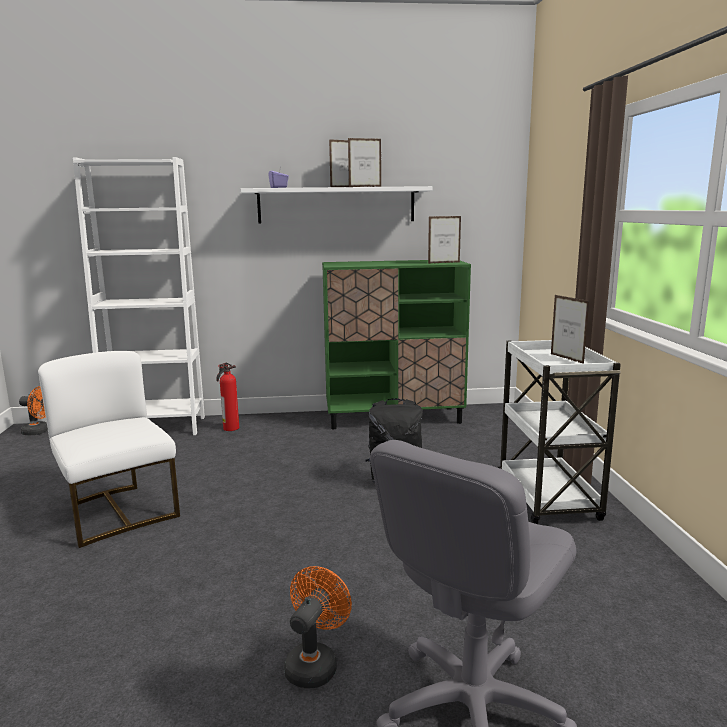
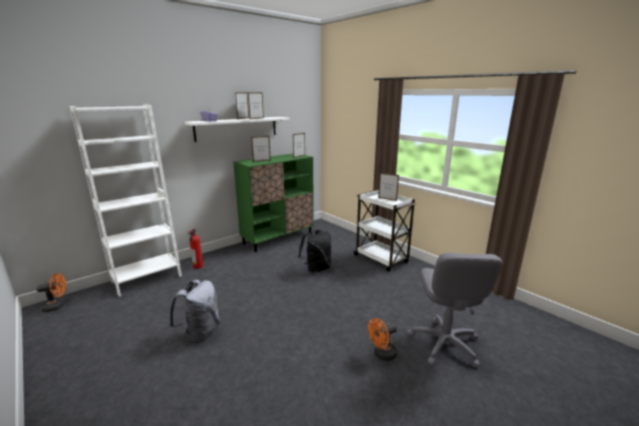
camera: 35 degrees left, 5 degrees up
white chair [38,351,180,548] -> grey backpack [169,280,220,343]
orange fan [284,566,352,688] -> orange fan turned 105 degrees counterclockwise [368,318,397,361]
none -> picture frame [251,136,271,162]

